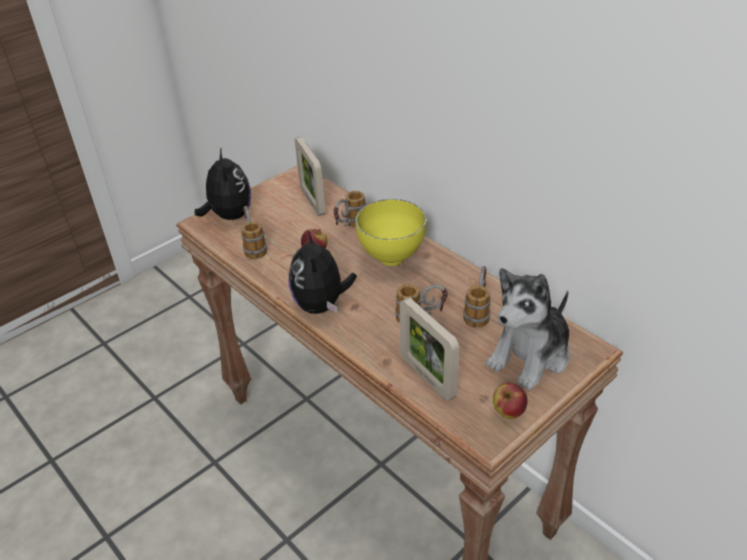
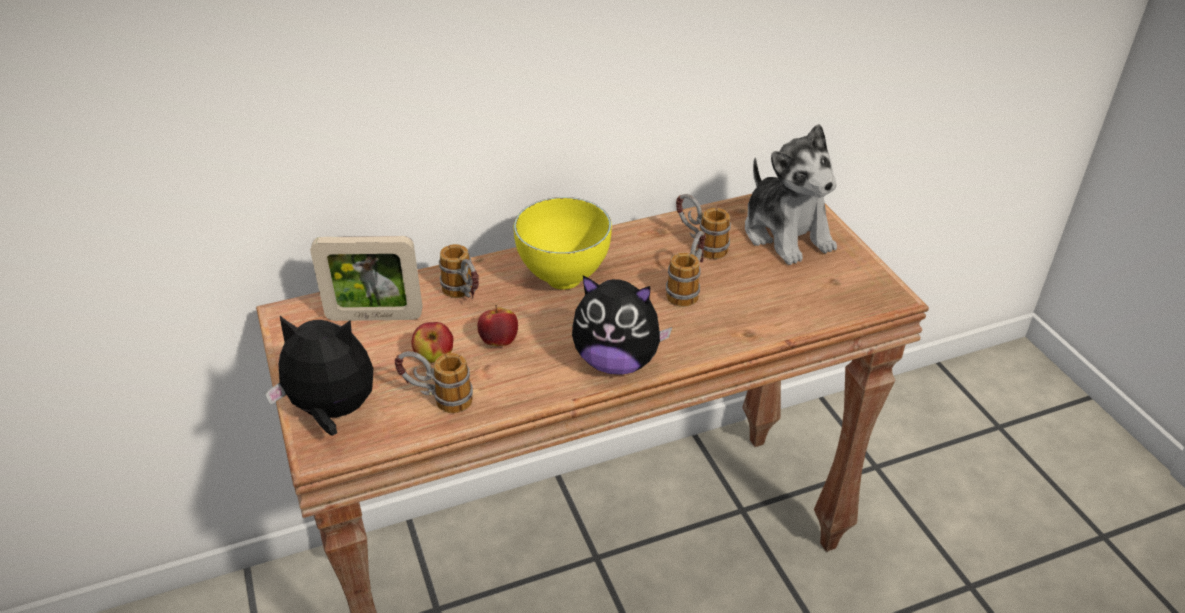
camera: 70 degrees left, 0 degrees up
picture frame [400,298,460,401] -> none
apple [493,383,527,419] -> apple moved to [412,322,453,363]

